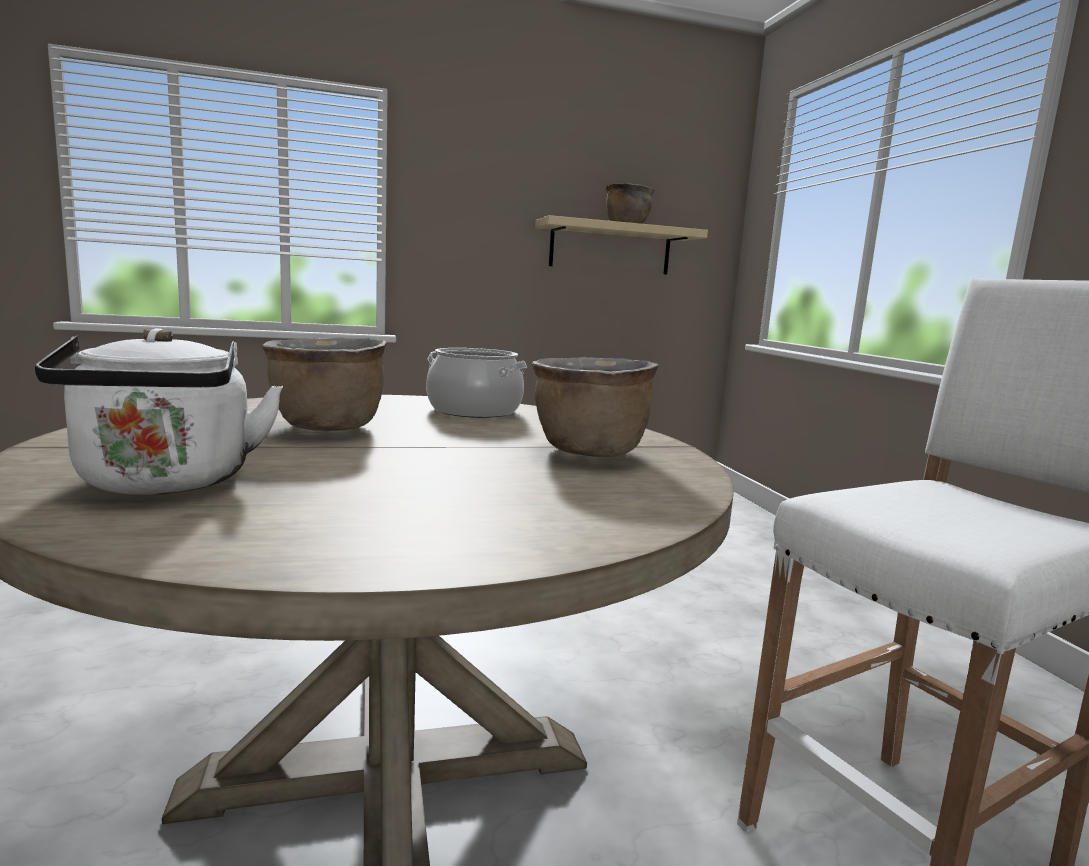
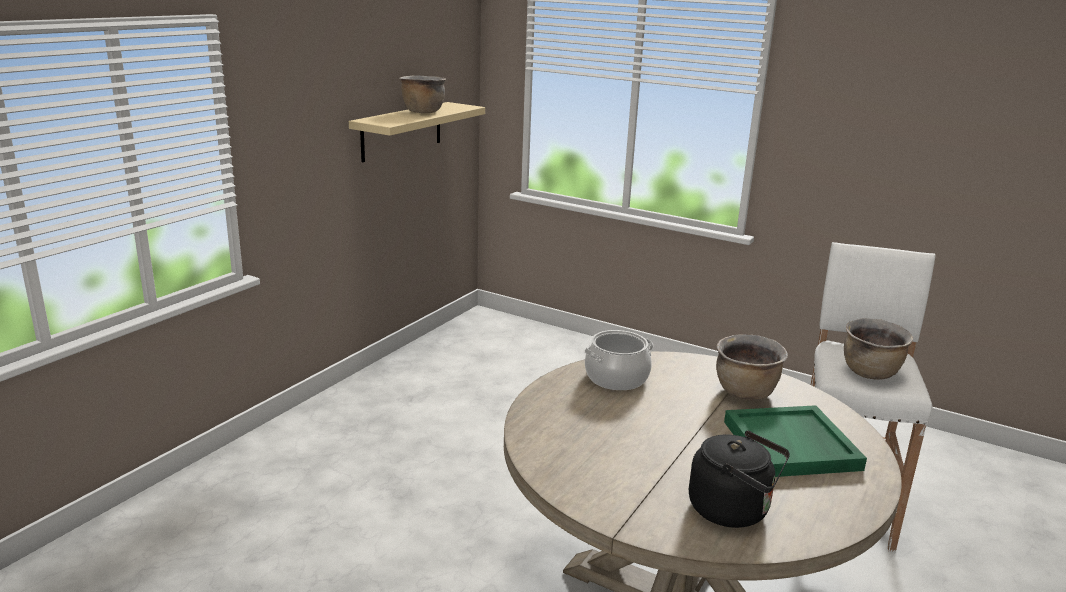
camera: 45 degrees left, 10 degrees up
white kettle [35,328,283,495] -> black kettle [689,431,790,528]
brown cooking pot [262,338,386,431] -> brown cooking pot moved to [844,319,913,380]
none -> green tray [724,405,867,477]

